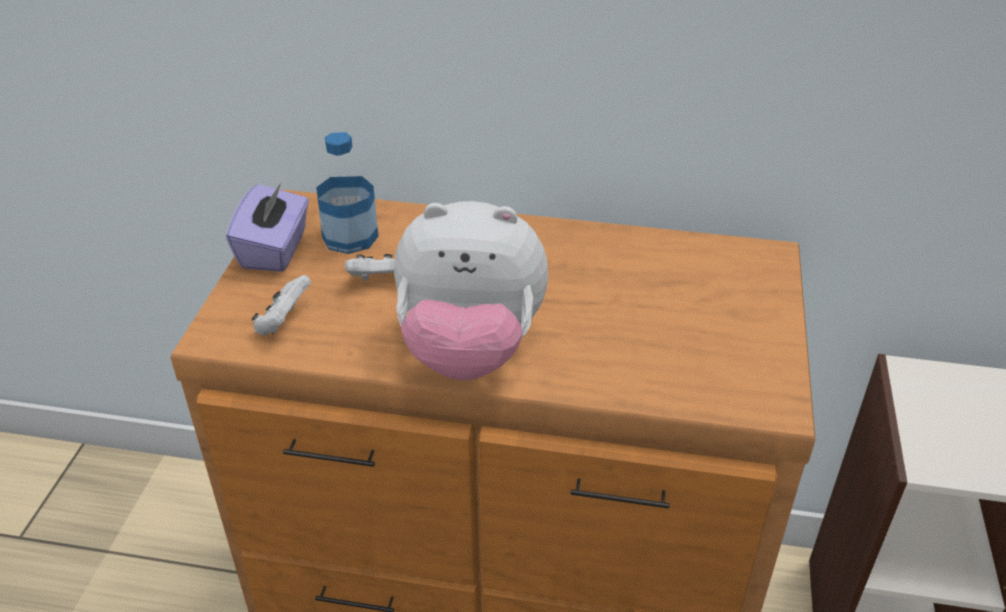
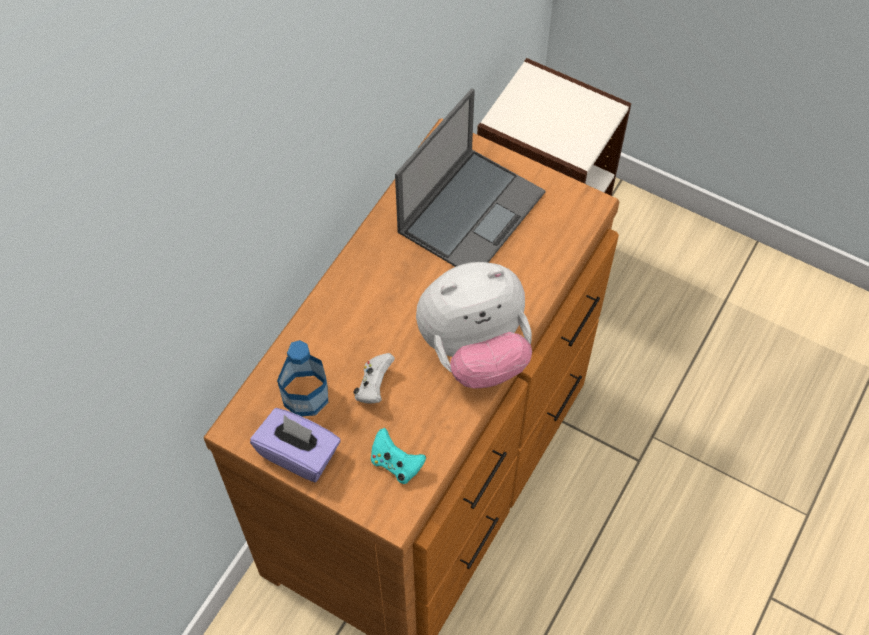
camera: 70 degrees left, 20 degrees up
white game controller [251,275,312,336] -> turquoise game controller [371,428,426,484]
plush toy [394,201,548,381] -> plush toy turned 45 degrees clockwise [416,262,532,389]
none -> laptop [395,88,546,267]

